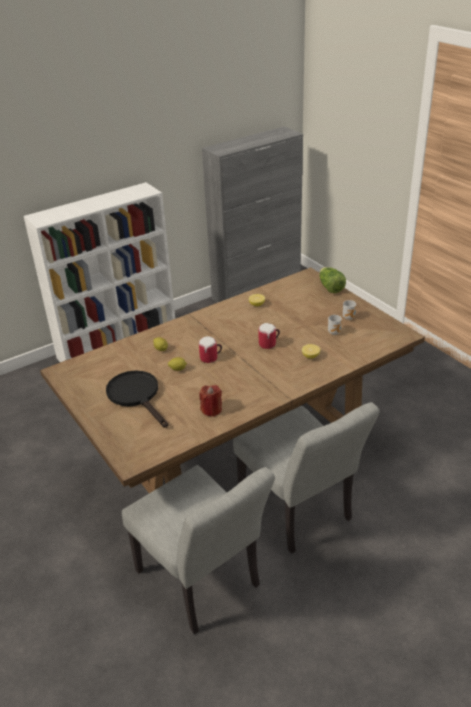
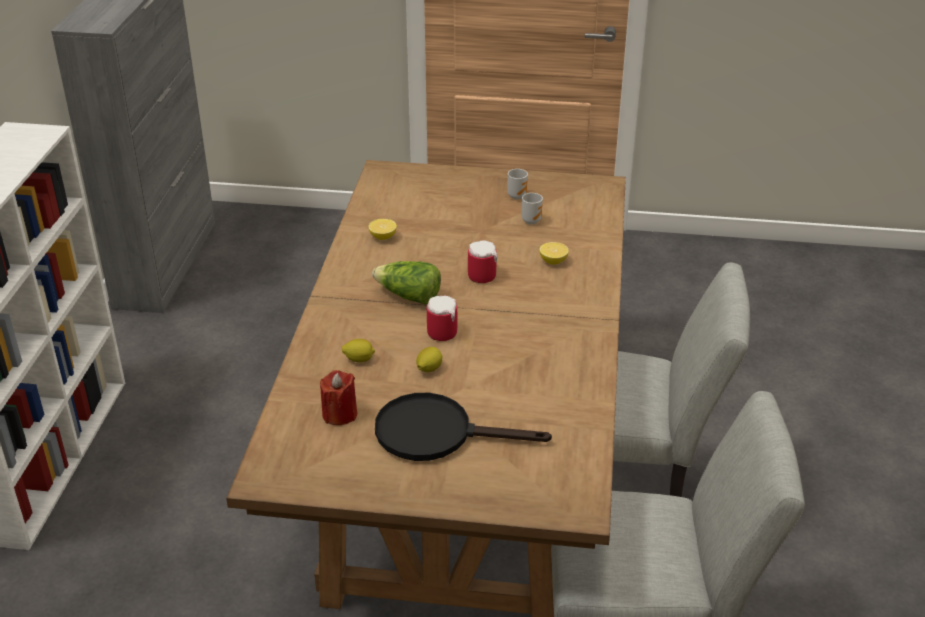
camera: 50 degrees left, 0 degrees up
red candle [200,385,222,417] -> red candle moved to [320,370,357,425]
lettuce [320,267,346,293] -> lettuce moved to [372,261,441,305]

